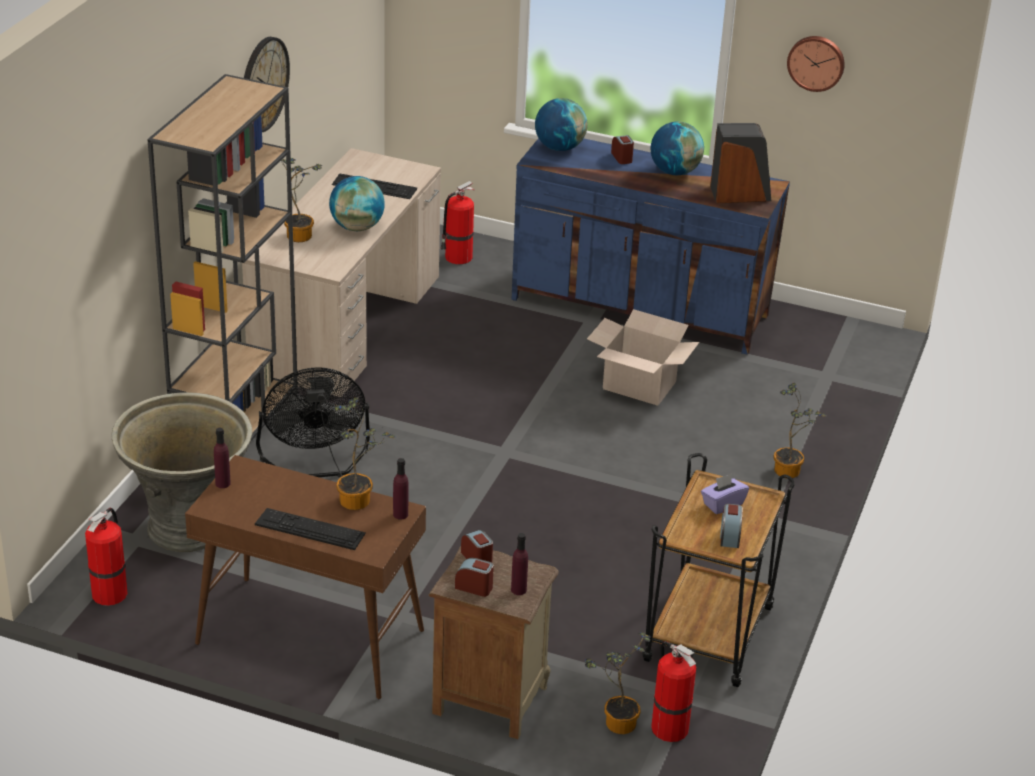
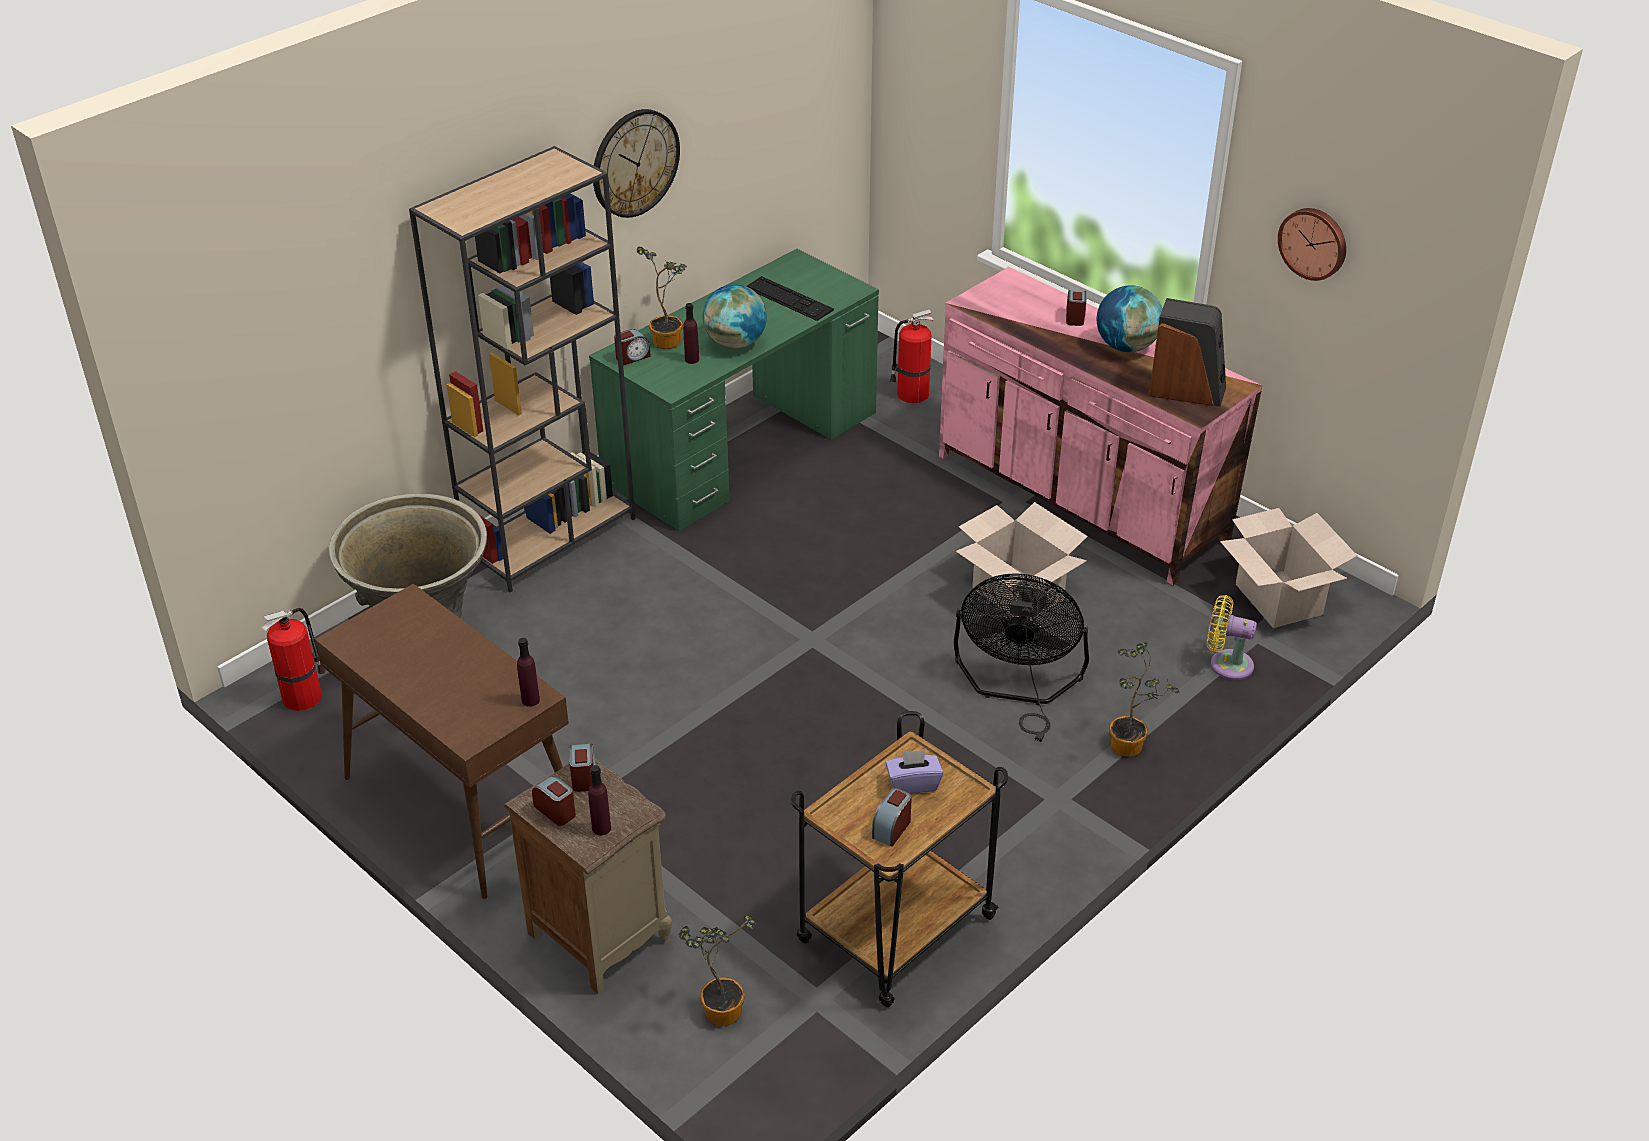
camera: 25 degrees right, 5 degrees up
purple bottle [214,428,231,488] -> purple bottle moved to [683,303,699,364]
beige desk [242,148,441,397] -> green desk [589,249,879,531]
keyboard [255,508,366,550] -> none
black fan [256,368,370,477] -> black fan moved to [954,574,1089,742]
potted plant [333,397,396,510] -> none
blue cabinet [511,138,790,355] -> pink cabinet [939,267,1263,585]
globe [535,98,588,151] -> none
fire extinguisher [651,641,696,742] -> none
none -> alarm clock [614,329,651,365]
none -> yellow fan [1207,595,1257,680]
none -> cardboard box [1220,508,1357,628]

